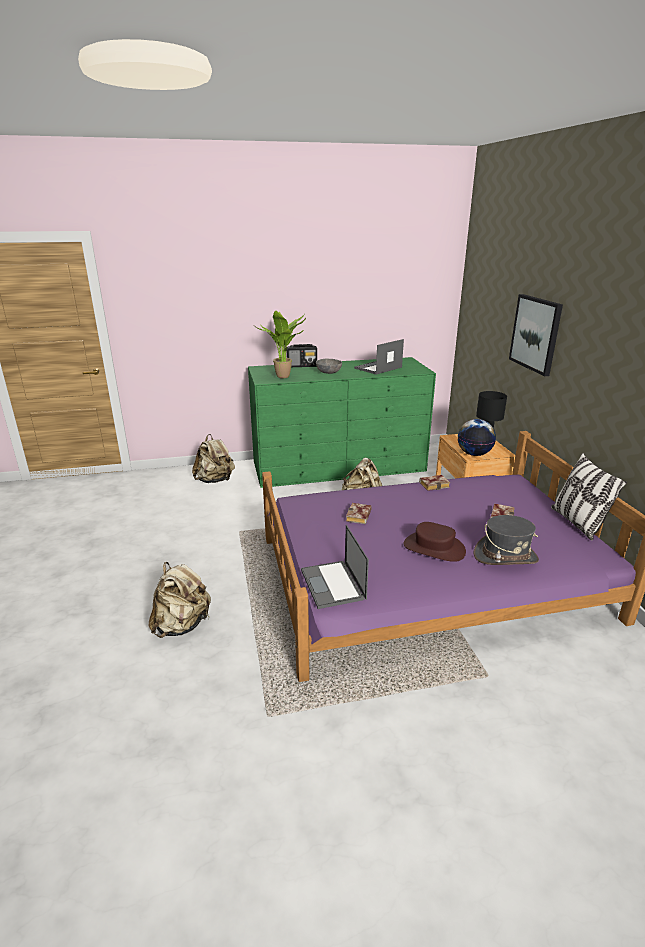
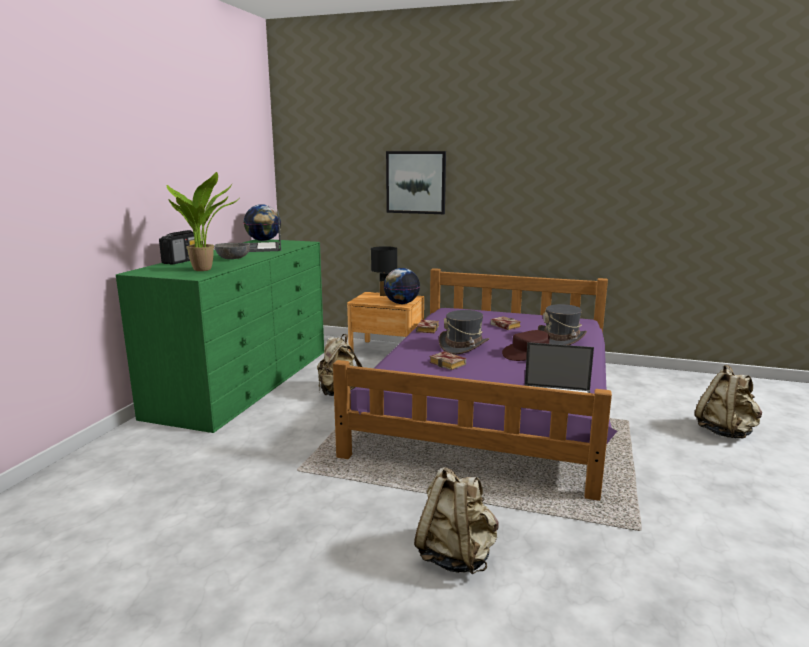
camera: 60 degrees left, 10 degrees down
beige backpack [192,434,235,483] -> beige backpack moved to [695,365,762,439]
pillow [551,453,627,540] -> none
none -> globe [244,204,281,241]
none -> grey hat [439,310,489,355]

